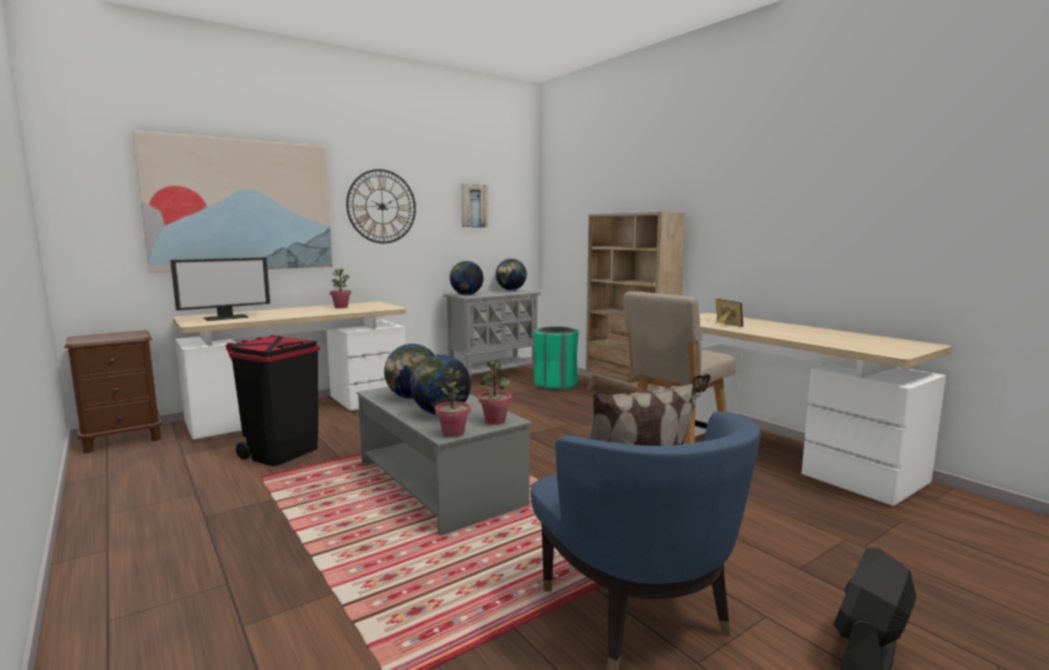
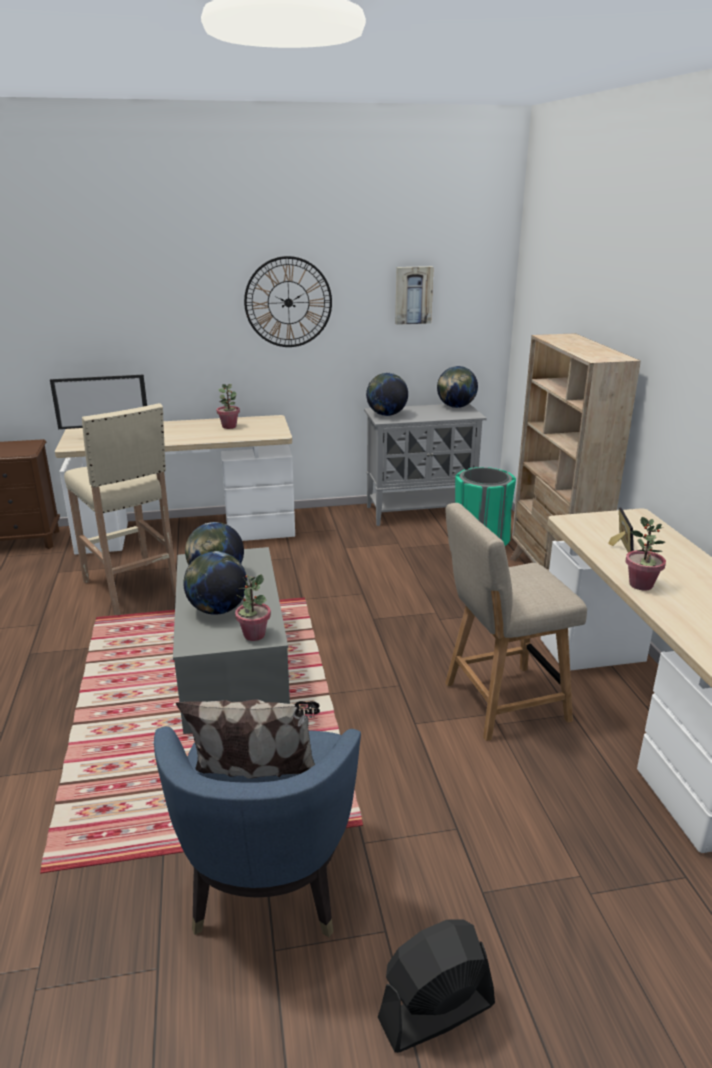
camera: 25 degrees right, 15 degrees up
picture [132,130,332,273] -> none
black trash can [226,335,320,466] -> beige stool [64,403,177,615]
potted plant [434,368,471,437] -> potted plant moved to [625,517,666,591]

